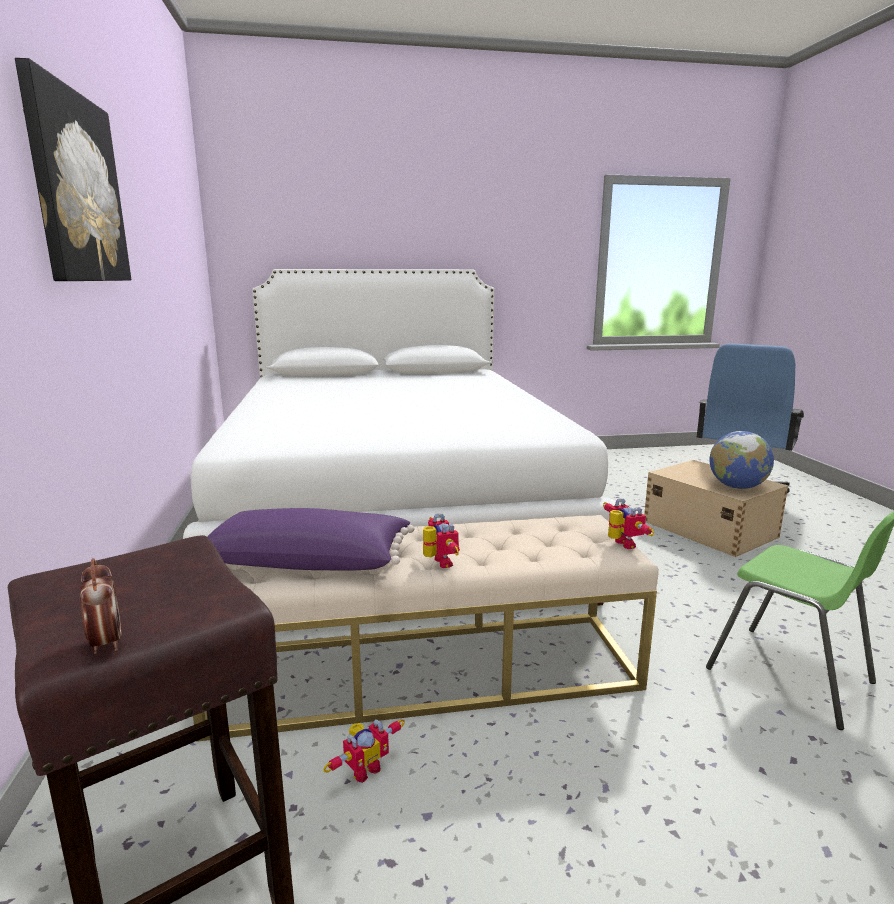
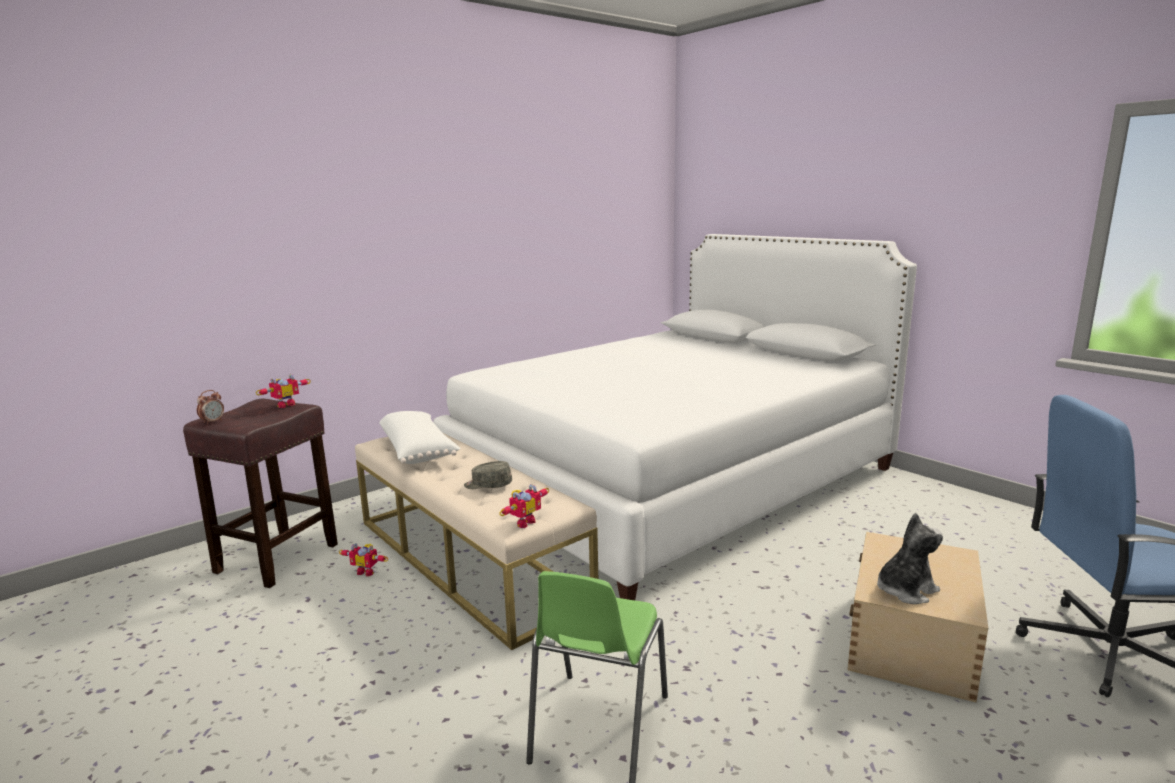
camera: 60 degrees right, 0 degrees up
picture [15,58,131,281] -> none
purple pillow [207,508,414,571] -> white pillow [379,411,461,464]
toy robot [423,513,460,568] -> toy robot moved to [255,374,311,408]
globe [710,431,774,489] -> plush toy [877,513,943,604]
none -> grey cap [464,461,512,489]

